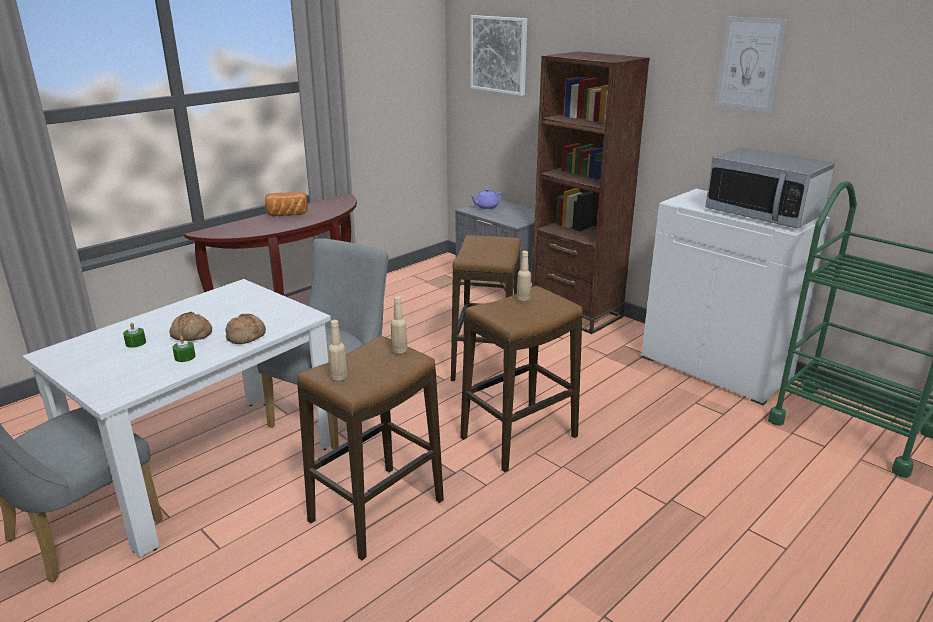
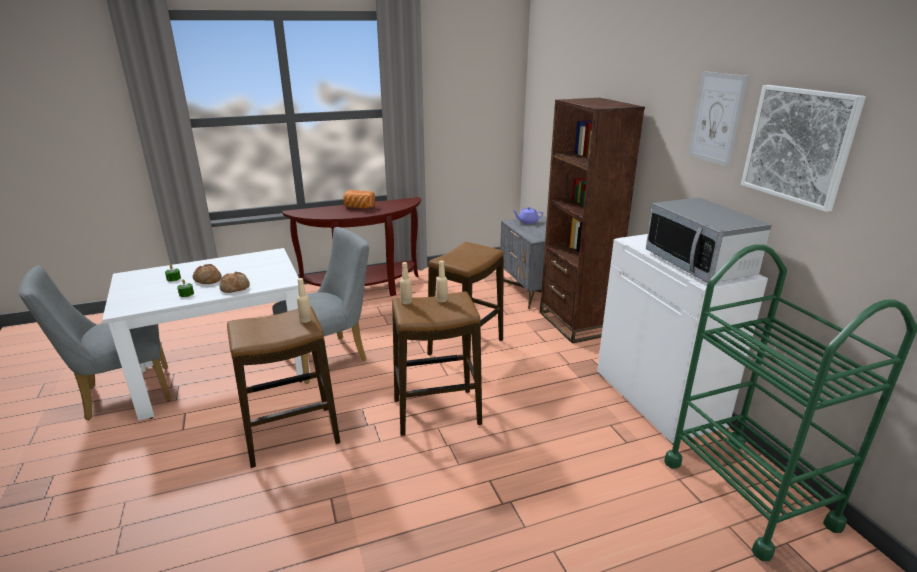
camera: 25 degrees right, 0 degrees up
beige bottle [328,320,348,381] -> beige bottle moved to [400,262,412,304]
picture [470,15,527,96] -> picture moved to [741,85,866,212]

